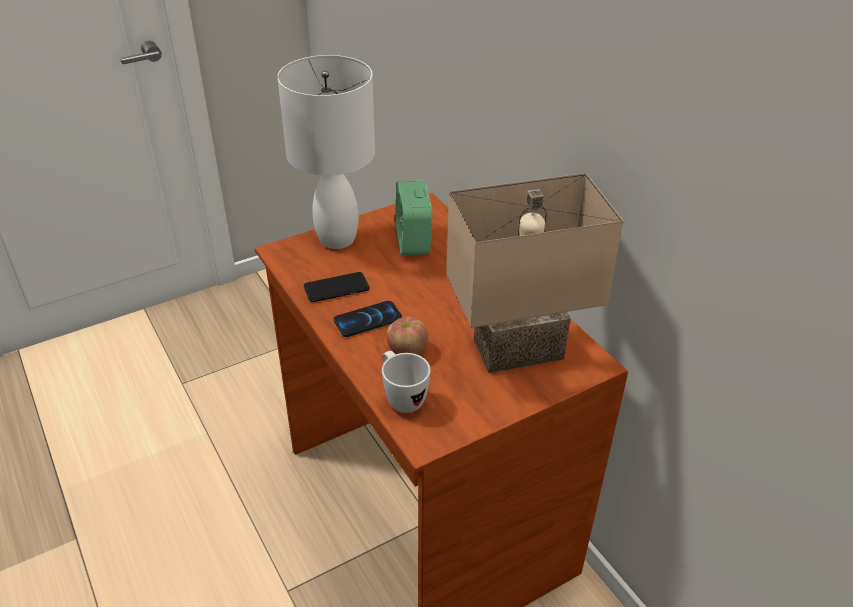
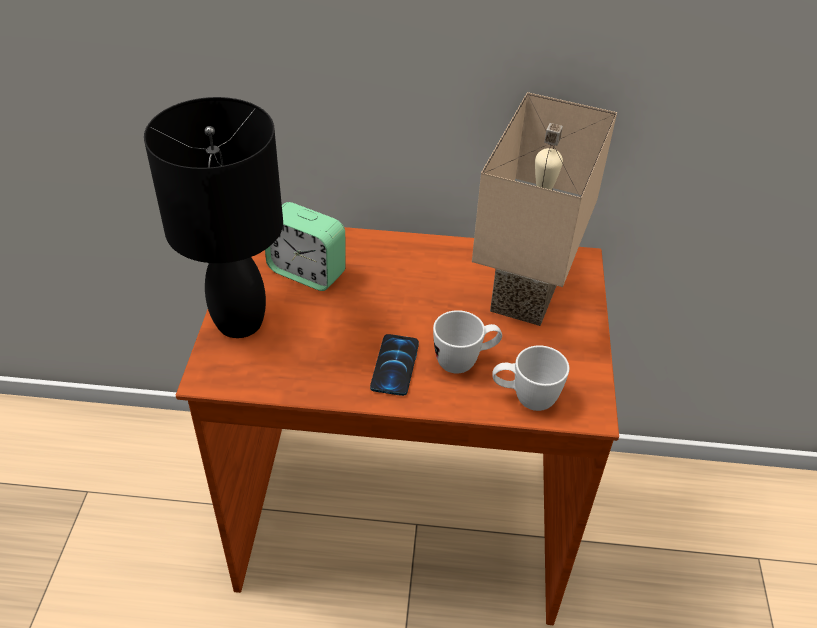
camera: 55 degrees left, 5 degrees up
white table lamp [277,55,375,249] -> black table lamp [144,97,283,338]
phone [304,272,370,302] -> none
apple [387,317,428,355] -> white mug [433,310,502,374]

